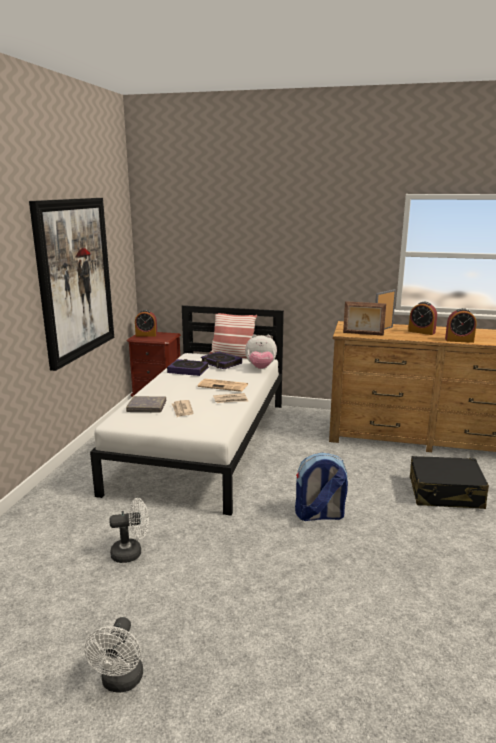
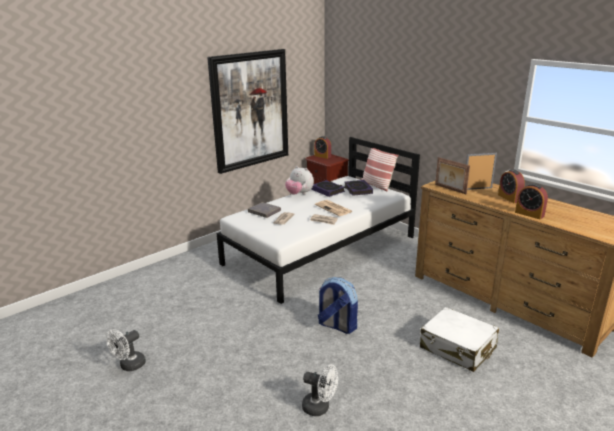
camera: 35 degrees right, 5 degrees up
white fan [109,498,149,563] -> white fan moved to [302,364,338,416]
plush toy [245,335,277,369] -> plush toy moved to [285,166,314,195]
black suitcase [410,456,489,509] -> white suitcase [420,307,499,372]

